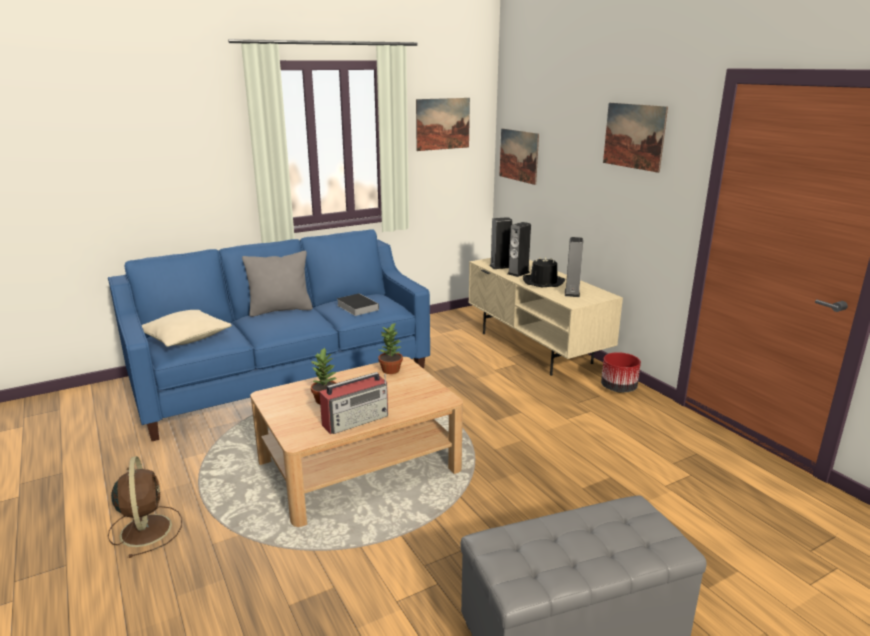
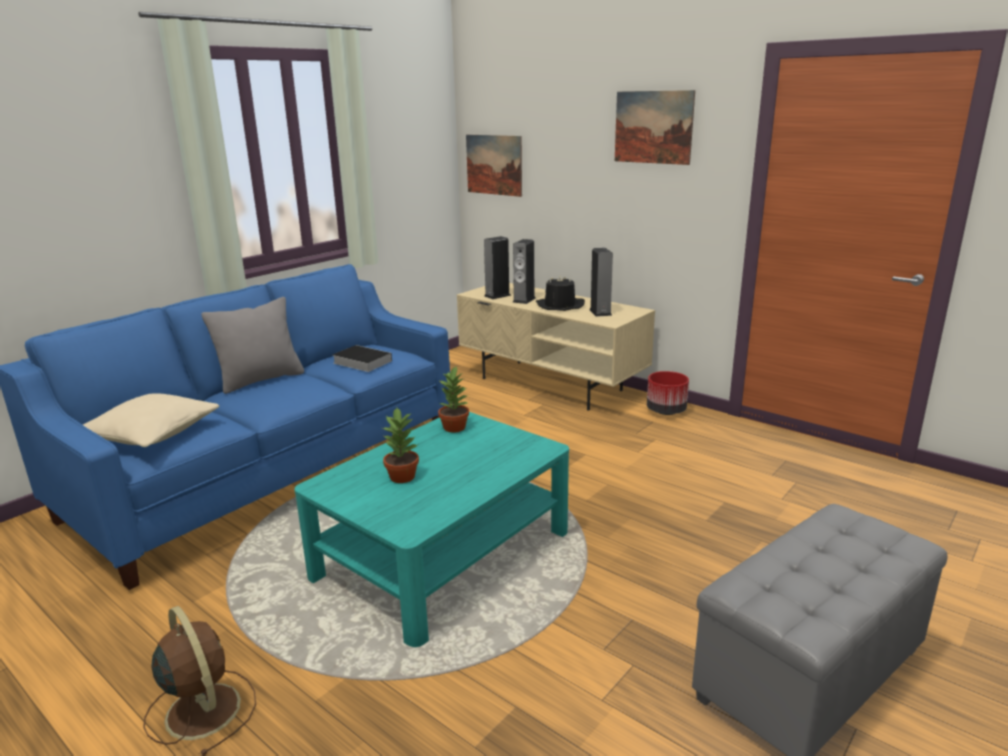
camera: 20 degrees left, 0 degrees up
beige coffee table [250,357,463,527] -> turquoise coffee table [294,412,569,647]
radio [319,372,388,434] -> none
picture [416,98,470,151] -> none

